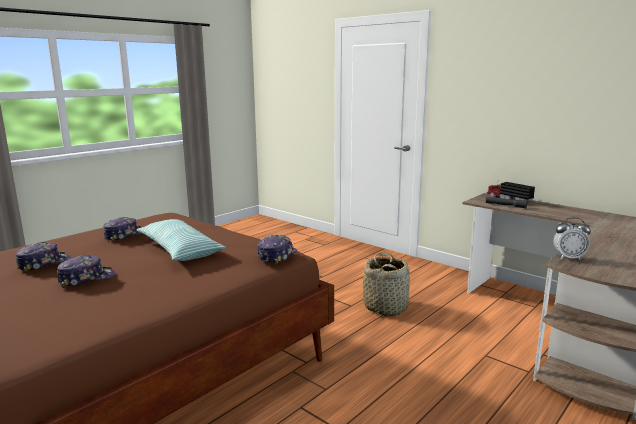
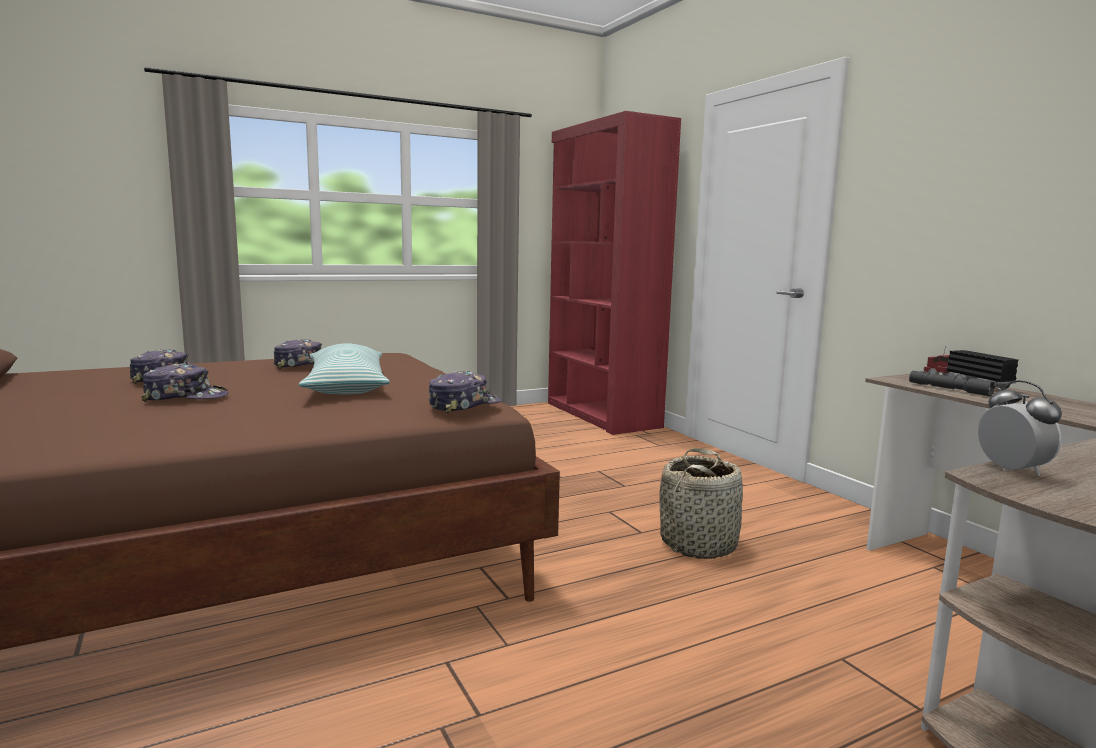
camera: 20 degrees right, 5 degrees down
alarm clock [553,218,591,260] -> alarm clock turned 135 degrees counterclockwise [978,380,1062,476]
none -> red bookcase [548,111,681,435]

